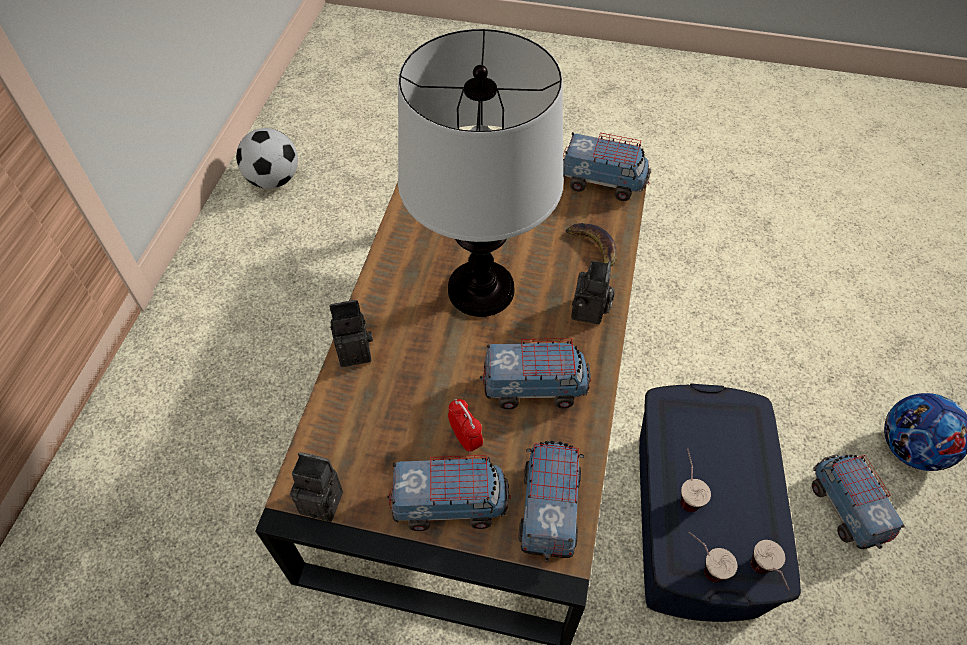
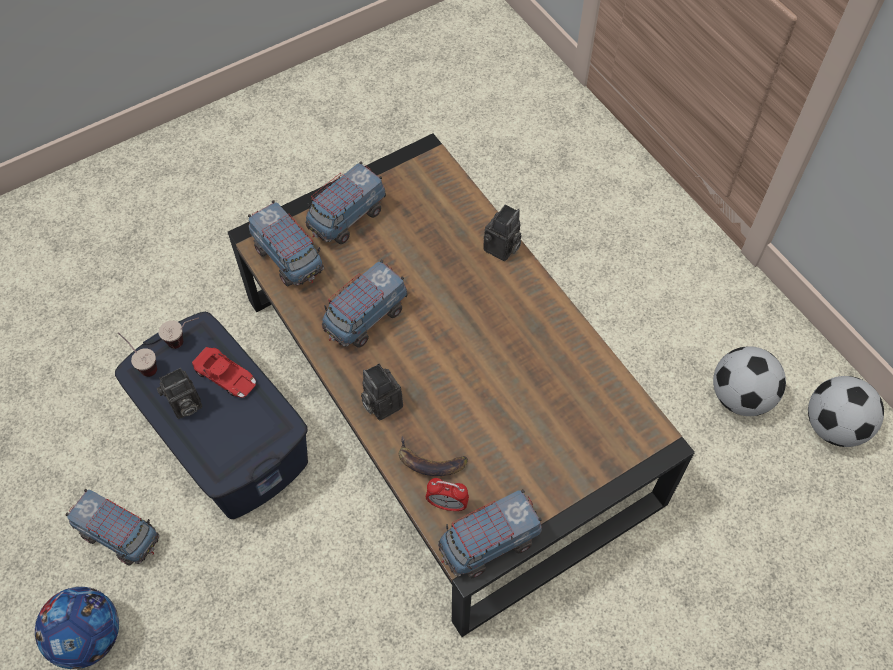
camera: 135 degrees right, 5 degrees up
camera [290,452,343,522] -> camera moved to [157,368,202,419]
table lamp [398,29,564,317] -> none
alarm clock [448,399,483,453] -> alarm clock moved to [426,478,469,512]
cup [680,449,711,512] -> red toy car [192,347,256,398]
none -> football [713,346,786,416]

